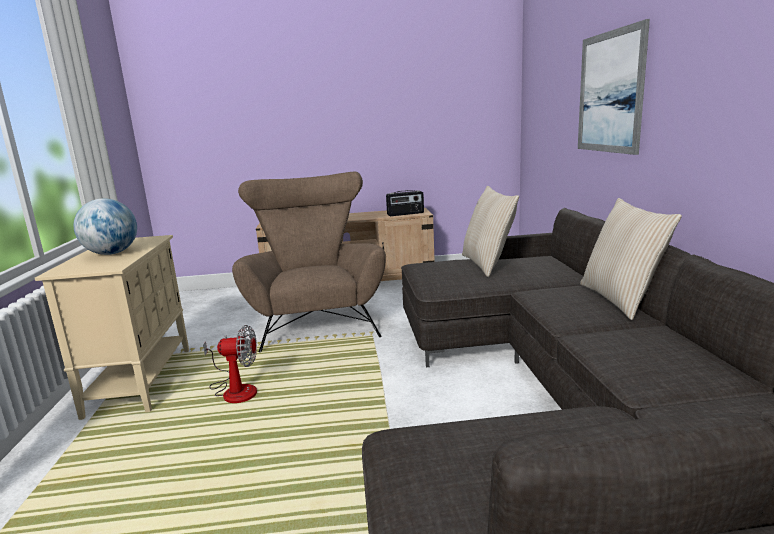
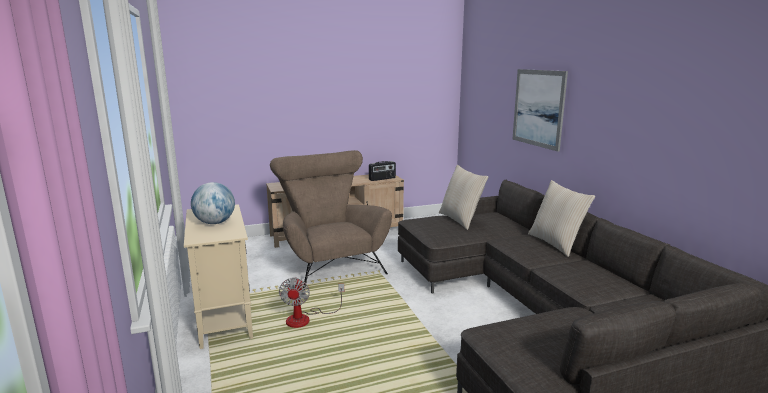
camera: 15 degrees left, 0 degrees up
fan [203,325,257,403] -> fan turned 105 degrees clockwise [279,277,344,328]

